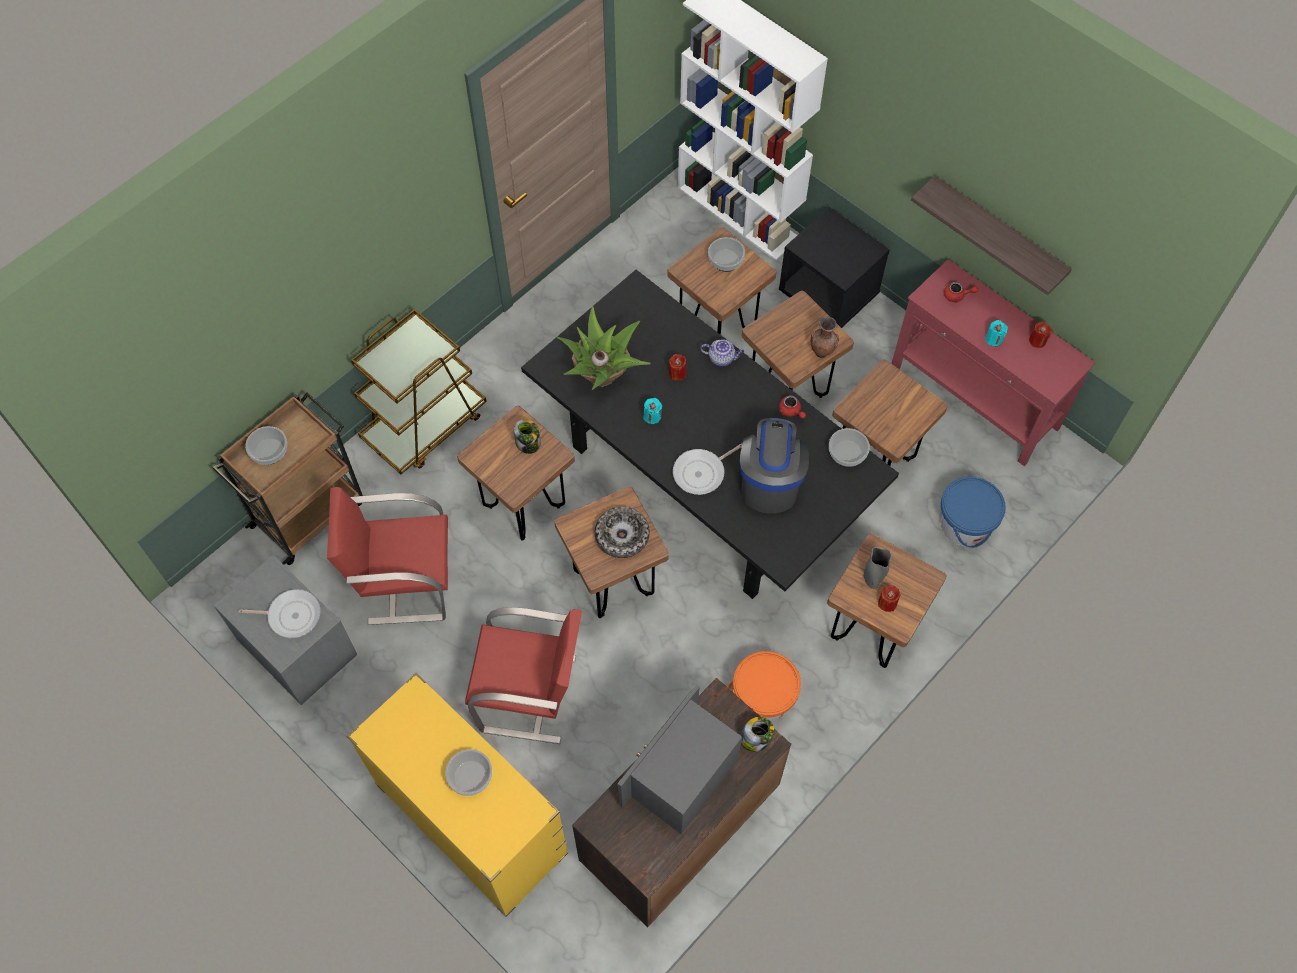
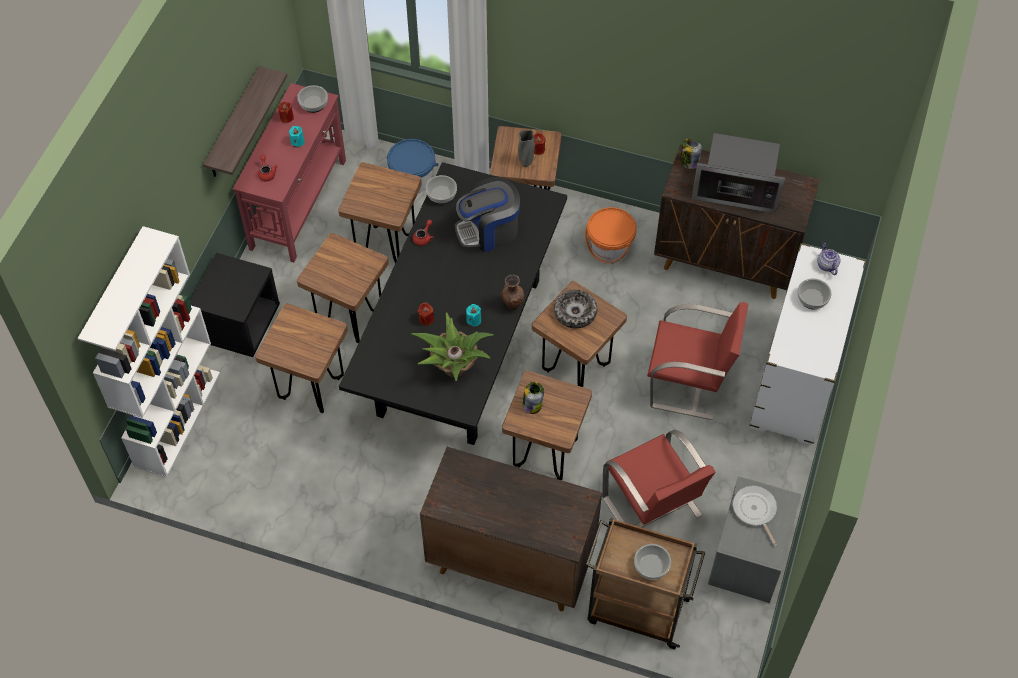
camera: 115 degrees left, 5 degrees down
yellow dresser [347,673,568,917] -> white dresser [749,243,866,445]
brown cart [351,309,487,474] -> brown cabinet [420,447,602,611]
red chair [465,607,582,744] -> red chair turned 120 degrees clockwise [647,302,749,420]
frying pan [673,444,742,495] -> none
teapot [700,340,744,366] -> teapot moved to [817,242,840,275]
bowl [708,237,745,272] -> bowl moved to [297,85,328,113]
brown vase [811,317,839,358] -> brown vase moved to [501,275,524,310]

